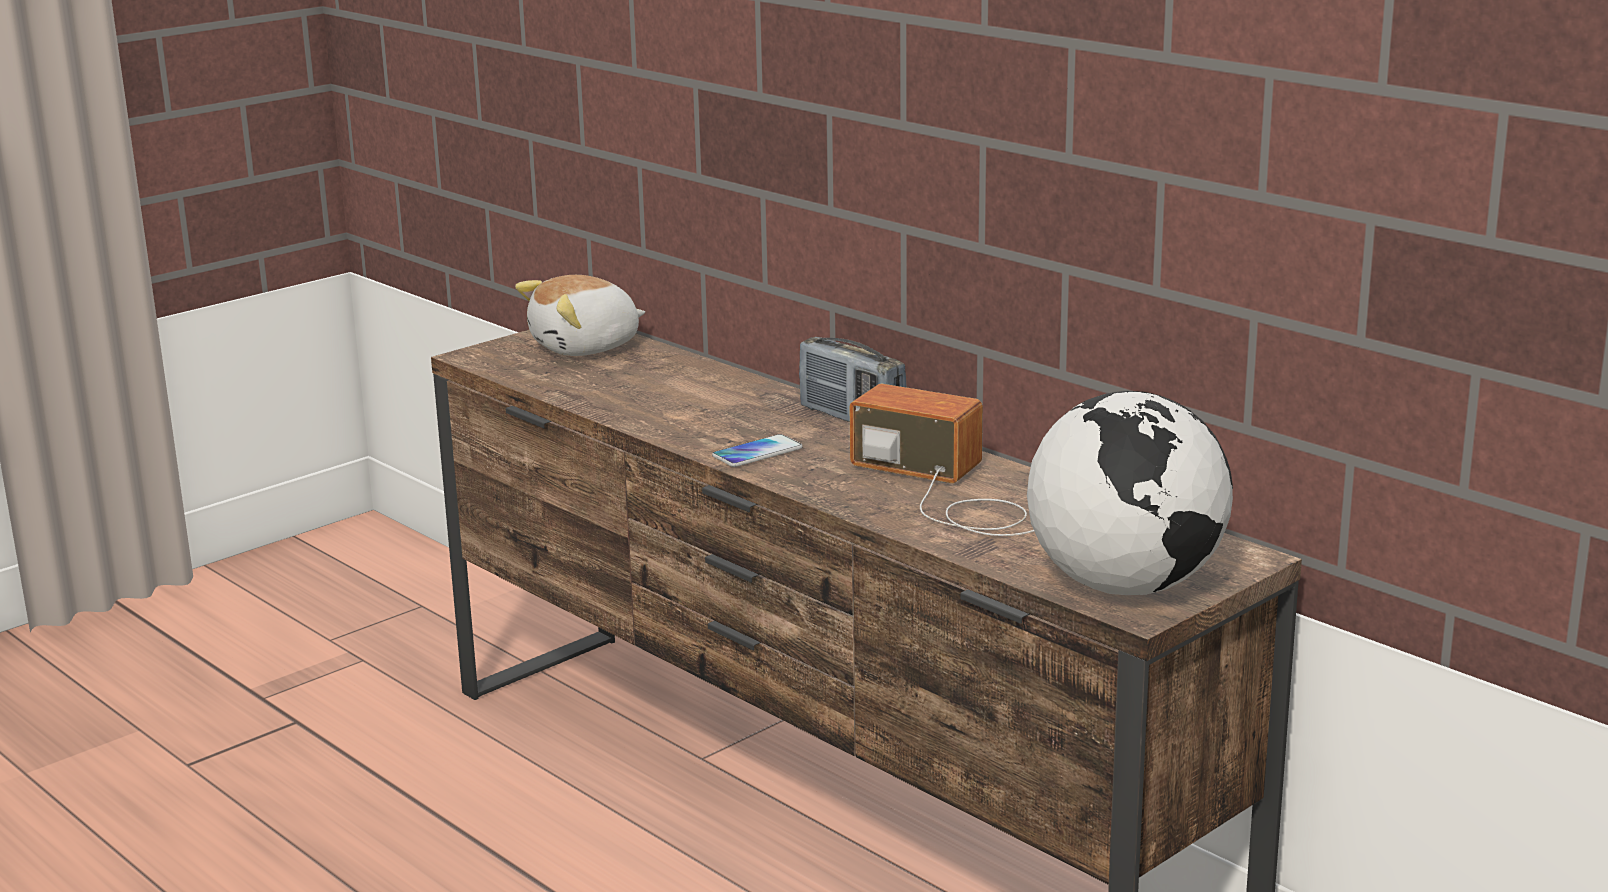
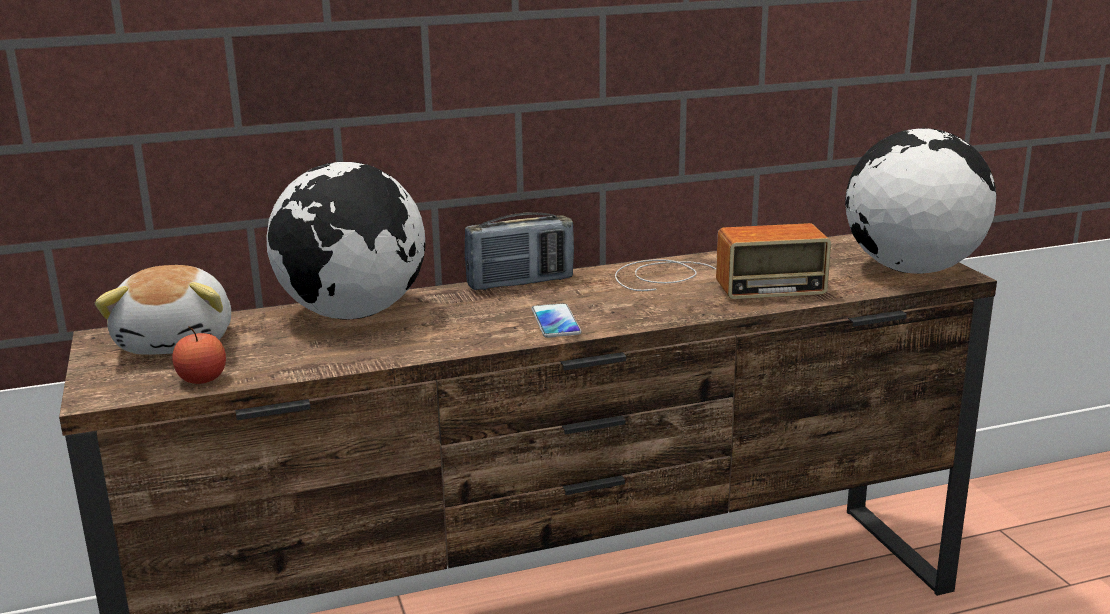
camera: 65 degrees left, 0 degrees up
radio [850,384,1035,536] -> radio turned 150 degrees counterclockwise [615,223,831,299]
none -> apple [172,326,226,384]
none -> globe [266,162,426,320]

